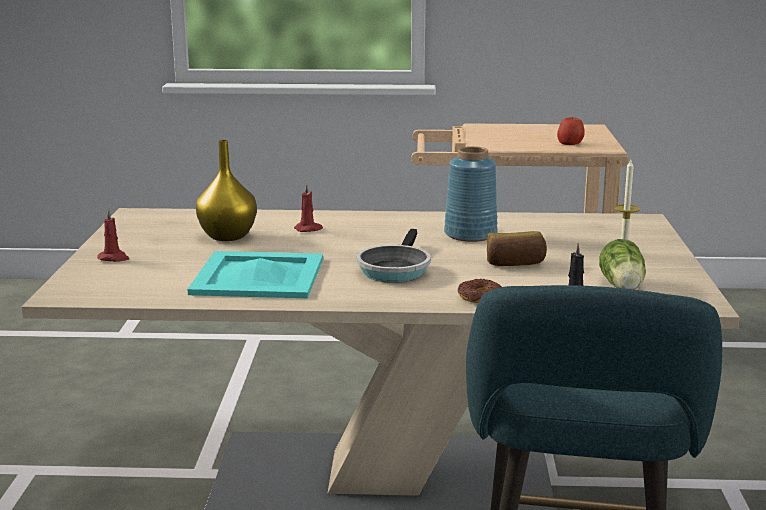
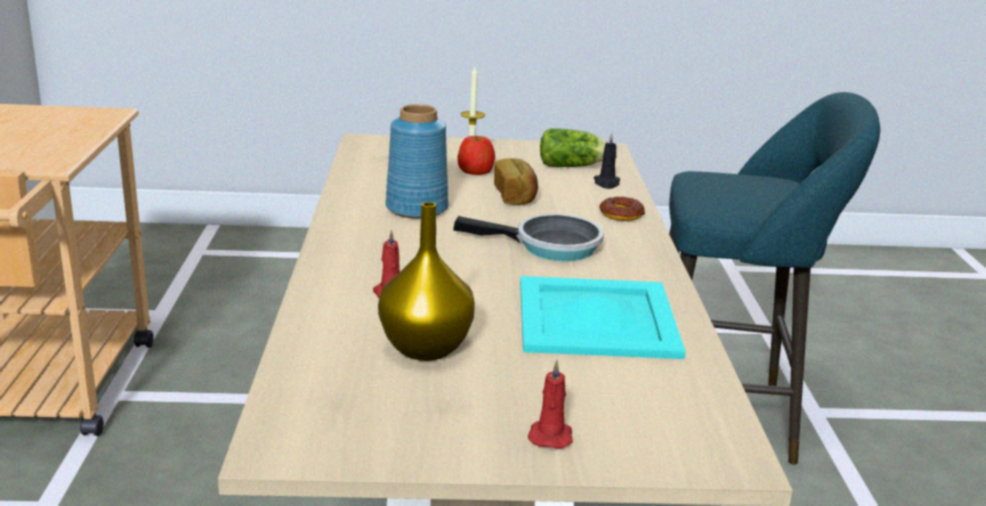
camera: 95 degrees left, 5 degrees up
apple [557,117,585,145] -> apple moved to [458,136,495,175]

